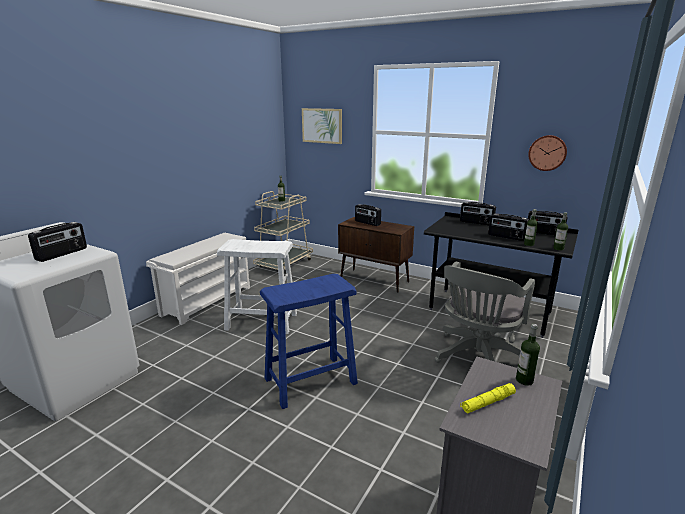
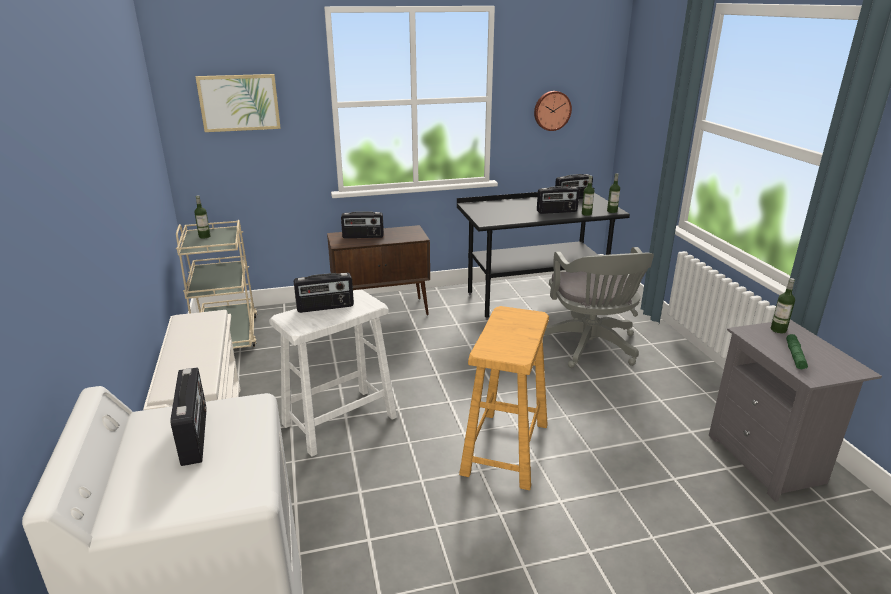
camera: 45 degrees left, 5 degrees up
blue stool [260,274,358,409] -> beige stool [459,306,549,490]
radio [460,202,496,225] -> radio moved to [294,273,354,313]
yellow flashlight [460,383,516,413] -> green flashlight [786,334,808,369]

